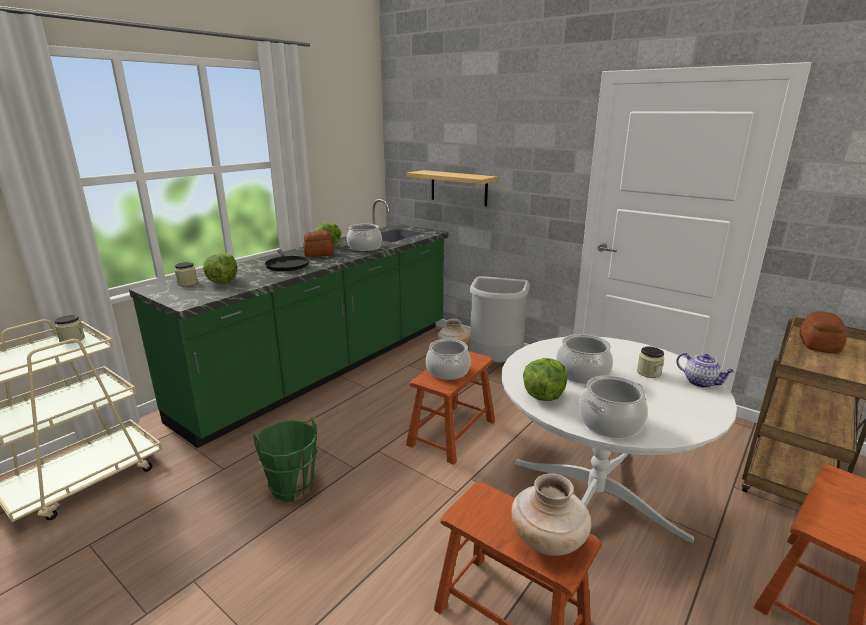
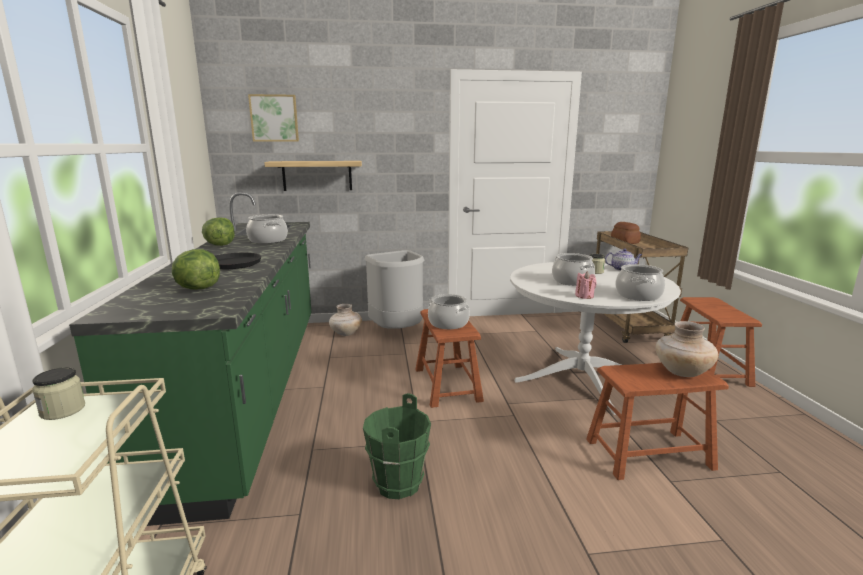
camera: 45 degrees left, 5 degrees down
jar [175,262,197,286] -> none
bread [303,231,334,257] -> none
lettuce [523,358,567,401] -> pink candle [575,272,597,299]
none -> picture [248,94,299,142]

